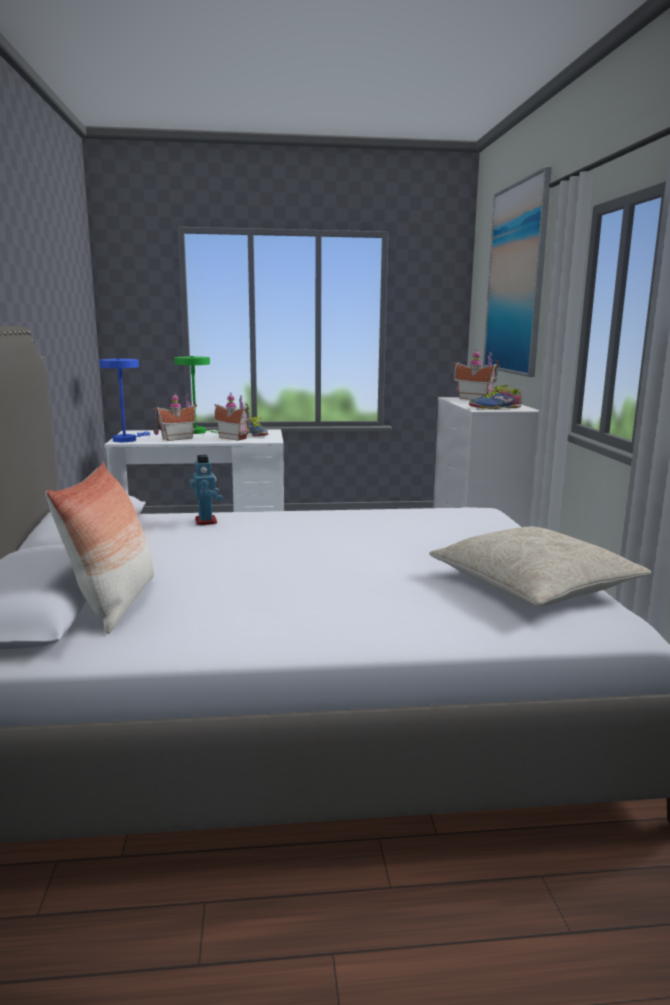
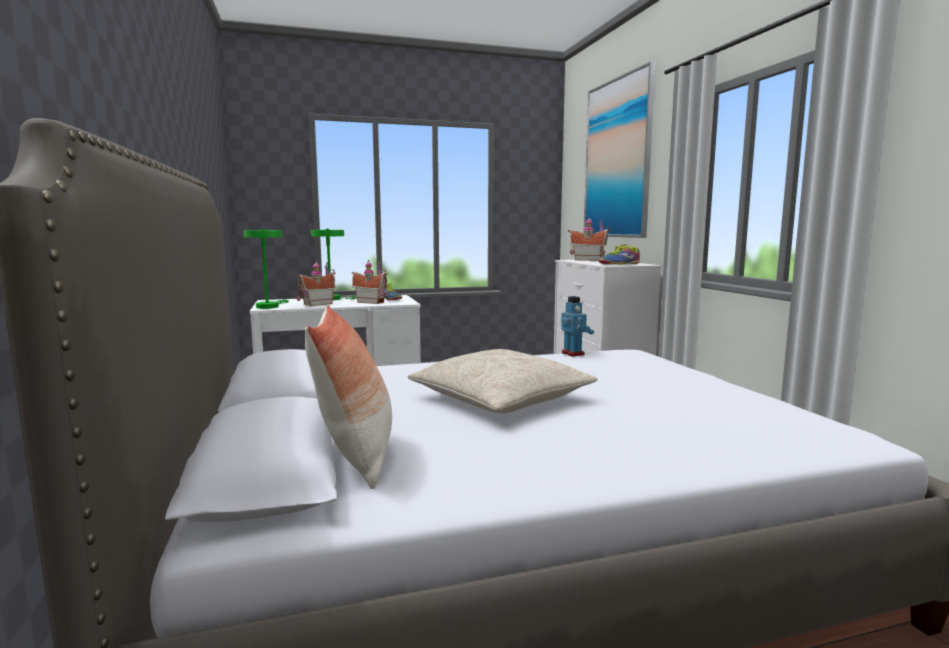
camera: 10 degrees left, 5 degrees down
blue table lamp [99,358,150,442] -> green table lamp [243,229,289,309]
toy robot [190,455,223,525] -> toy robot moved to [561,296,594,356]
beige pillow [429,527,651,606] -> beige pillow moved to [407,349,597,413]

